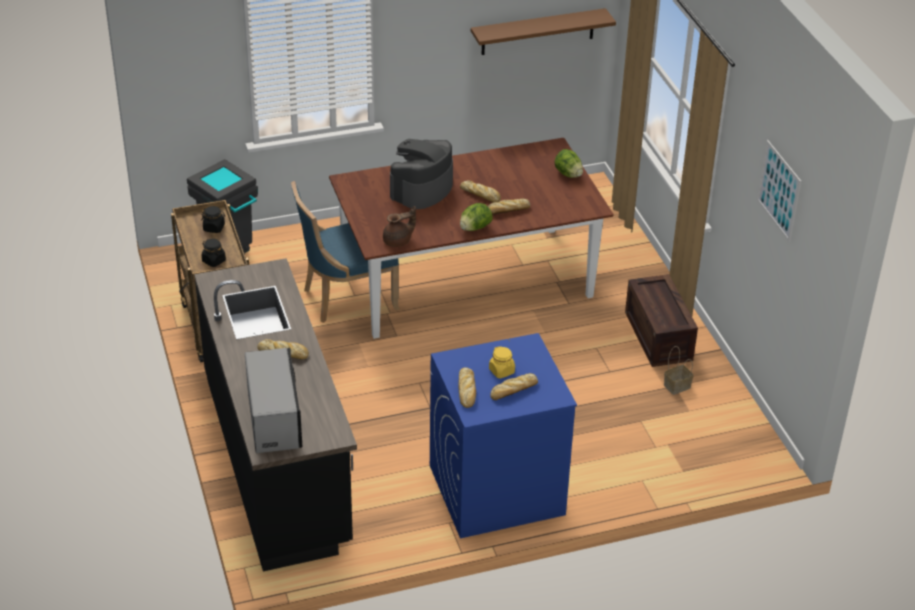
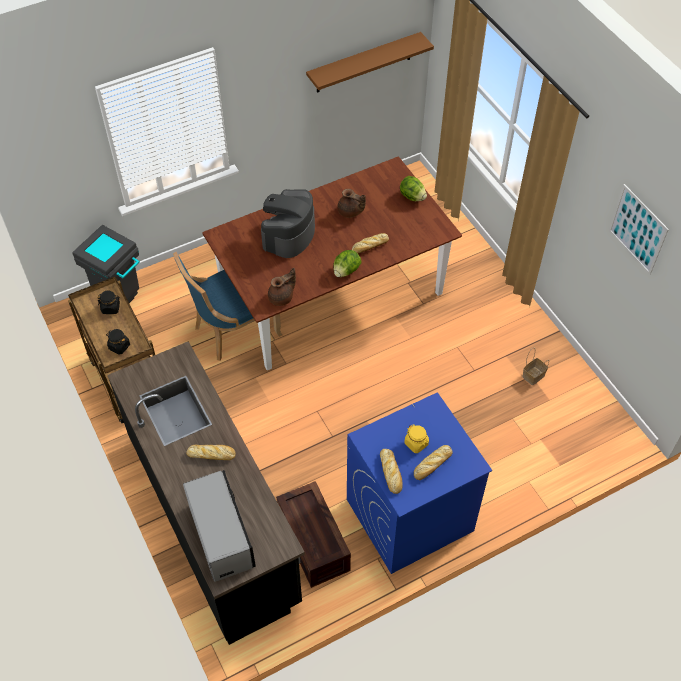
camera: 10 degrees left, 15 degrees up
bread [460,180,501,203] -> none
crate [625,274,698,367] -> crate moved to [276,481,351,588]
none -> brown teapot [337,189,366,218]

